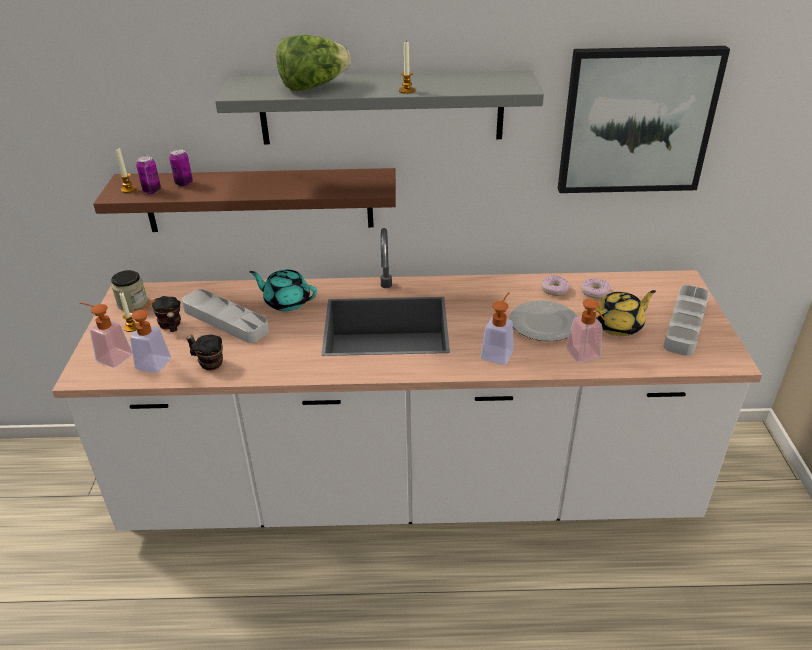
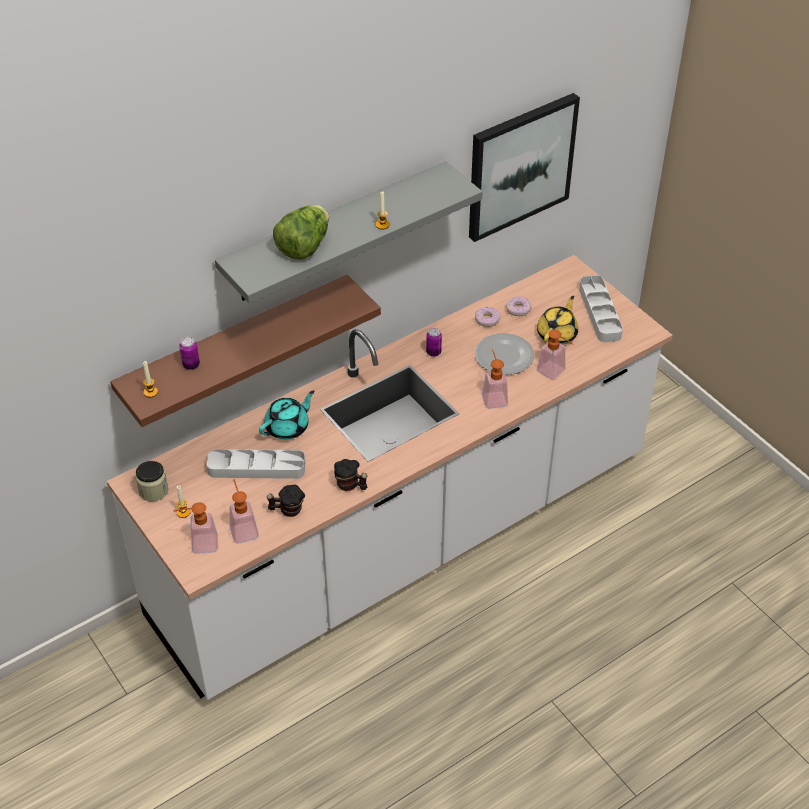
camera: 35 degrees left, 10 degrees up
can [136,156,161,194] -> can moved to [426,328,442,357]
mug [152,296,181,332] -> mug moved to [334,459,367,491]
turquoise teapot [250,270,317,311] -> turquoise teapot turned 150 degrees clockwise [259,390,315,439]

